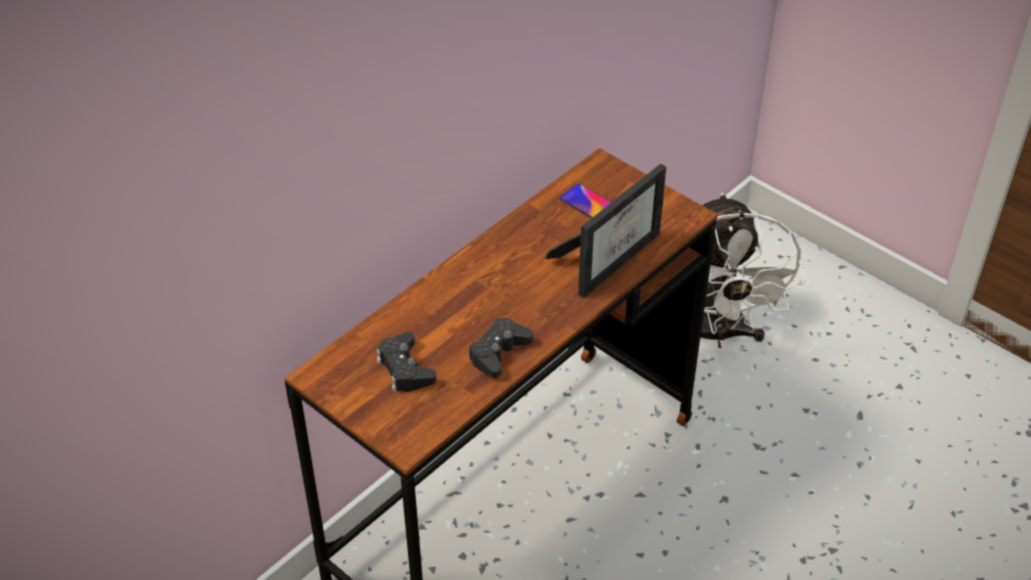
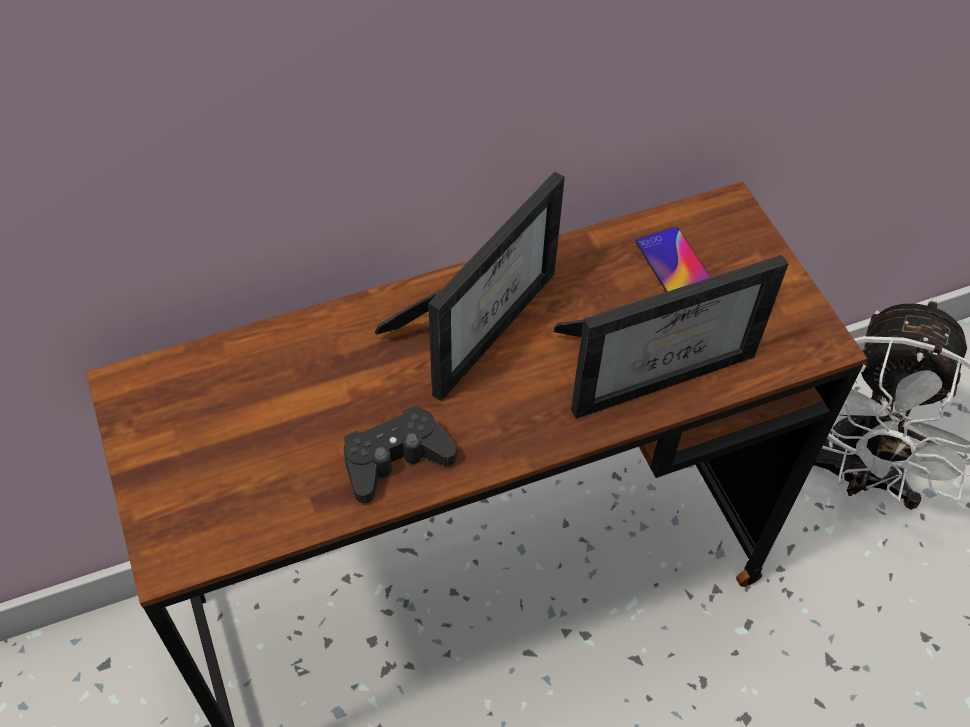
camera: 25 degrees right, 10 degrees up
black game controller [377,332,436,392] -> none
none -> picture frame [375,171,565,401]

